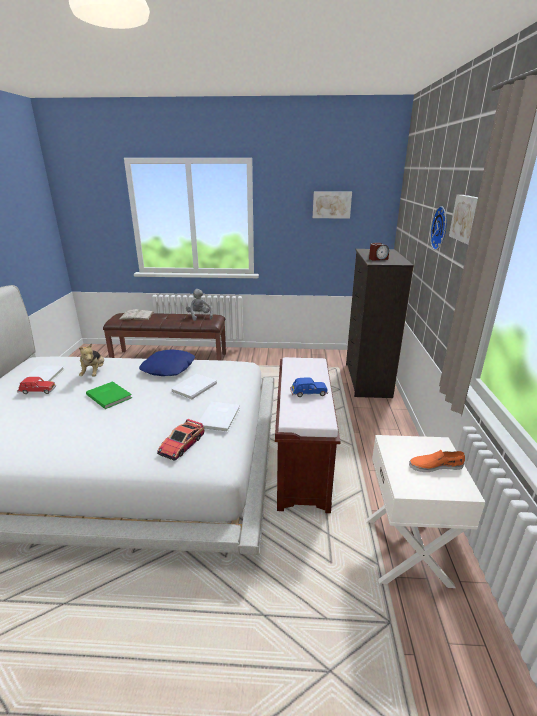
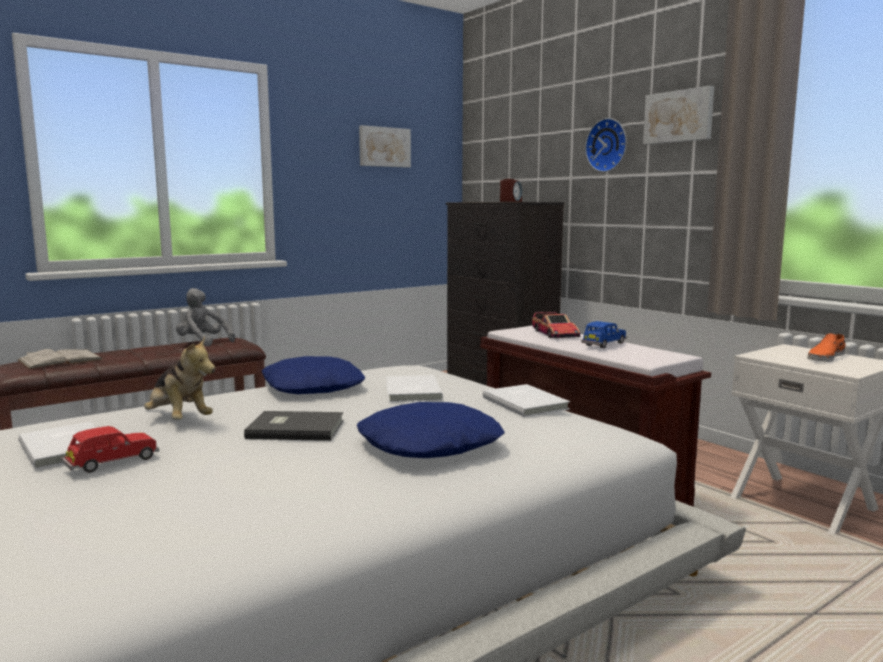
camera: 40 degrees left, 15 degrees down
green book [86,381,132,409] -> grey book [244,411,344,441]
toy car [157,419,204,460] -> toy car moved to [532,312,581,338]
none -> blue pillow [357,402,505,458]

